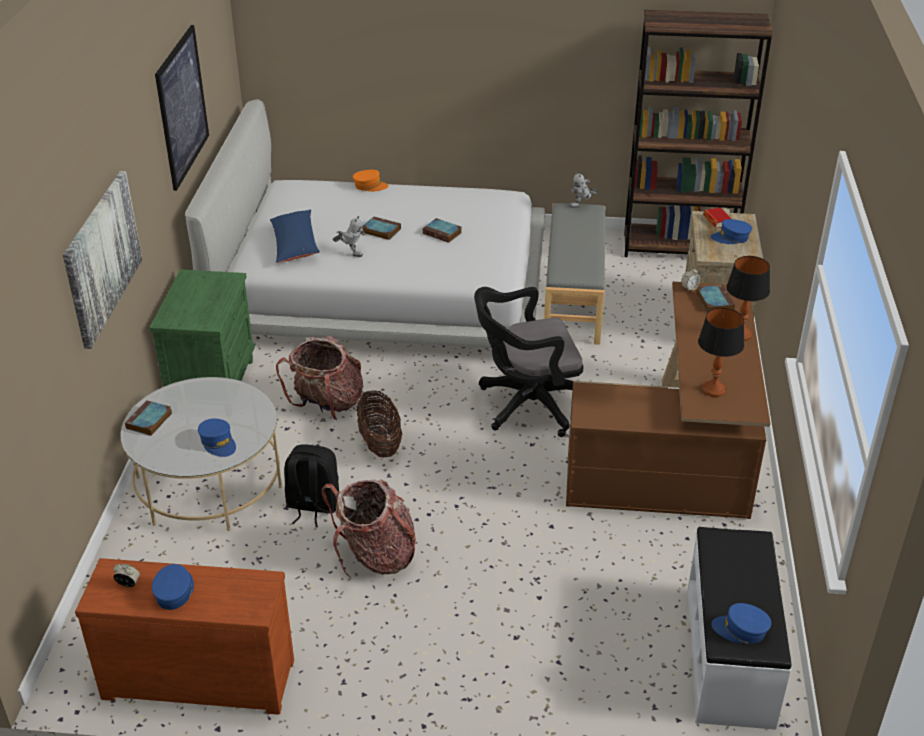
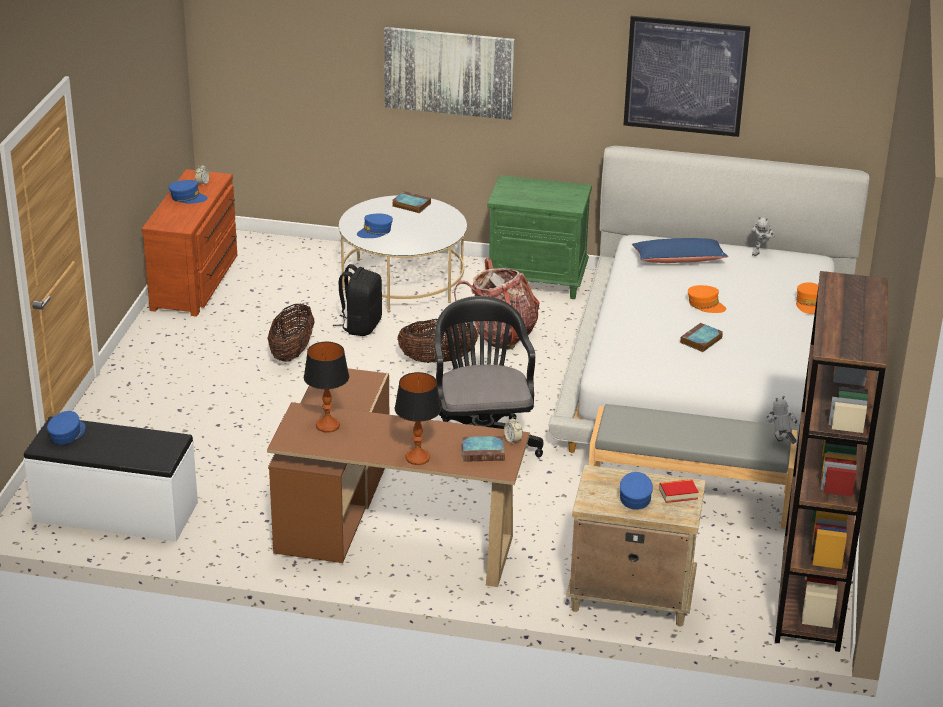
camera: 95 degrees right, 5 degrees down
backpack [322,479,416,578] -> basket [267,303,315,362]
toy robot [332,216,366,257] -> toy robot moved to [752,217,774,256]
book [362,216,401,240] -> orange cap [688,285,726,313]

